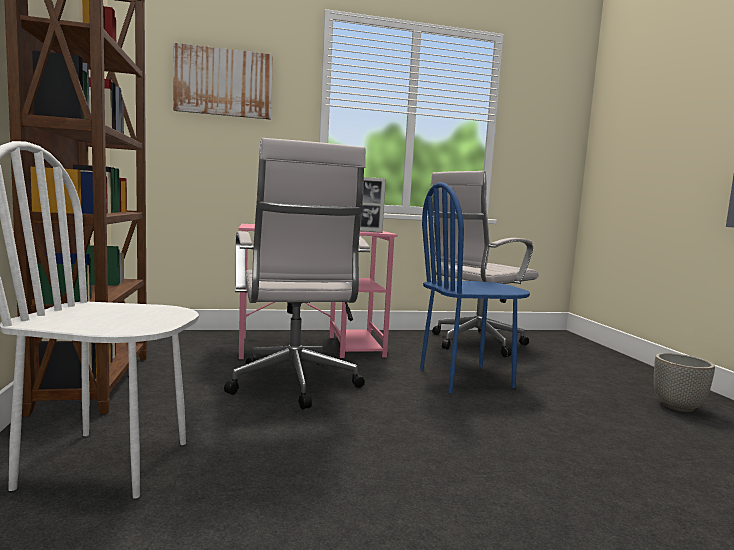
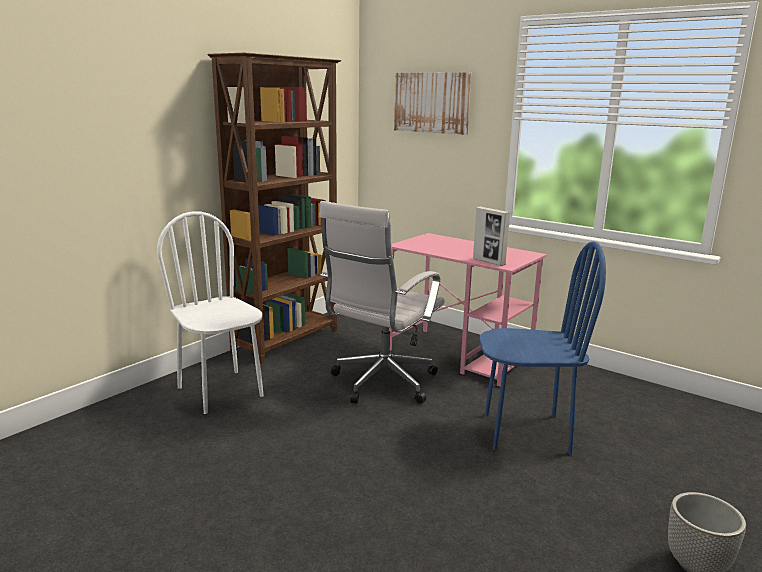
camera: 50 degrees right, 10 degrees up
blue chair [420,182,530,393] -> blue chair turned 150 degrees clockwise [480,241,606,455]
white office chair [429,171,539,357] -> none

